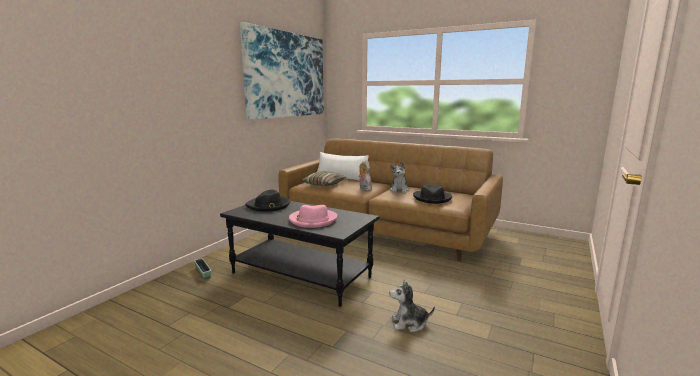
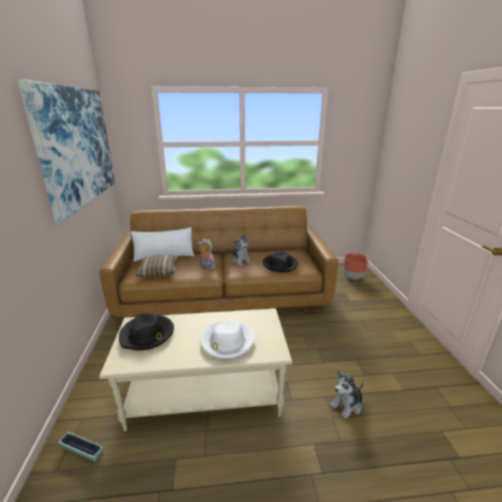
camera: 35 degrees left, 10 degrees up
black coffee table [220,201,380,307] -> beige coffee table [99,308,292,431]
pink hat [289,205,337,228] -> white hat [200,321,255,359]
none -> brown planter [343,253,368,280]

